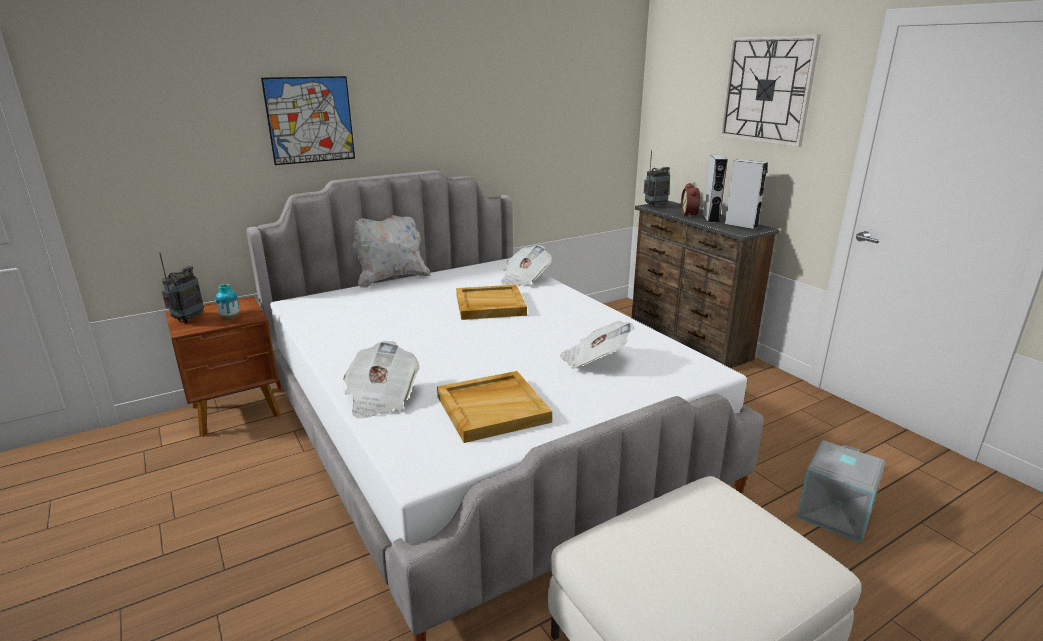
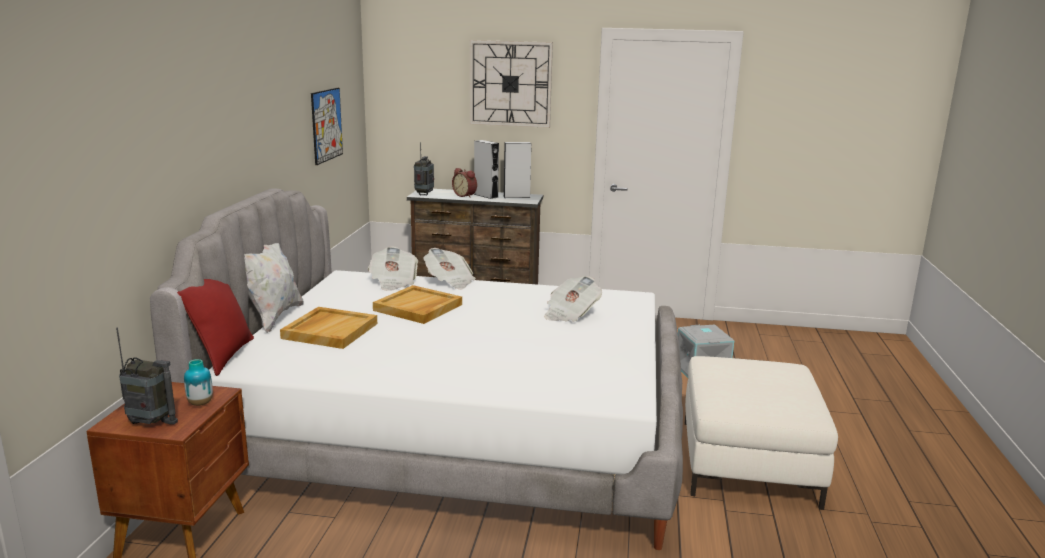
camera: 50 degrees left, 5 degrees down
radio [159,252,204,323] -> radio turned 135 degrees clockwise [116,328,178,425]
picture [261,76,355,165] -> picture moved to [311,88,343,165]
newspaper [343,341,420,418] -> newspaper moved to [423,248,476,290]
beige tray [437,371,552,443] -> beige tray moved to [280,307,377,349]
none -> red pillow [177,279,254,376]

